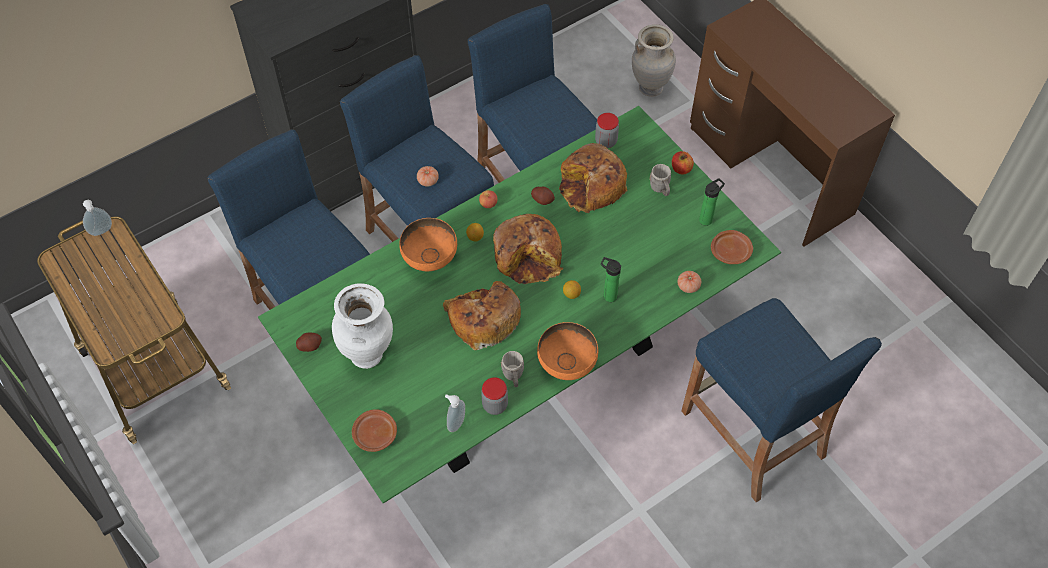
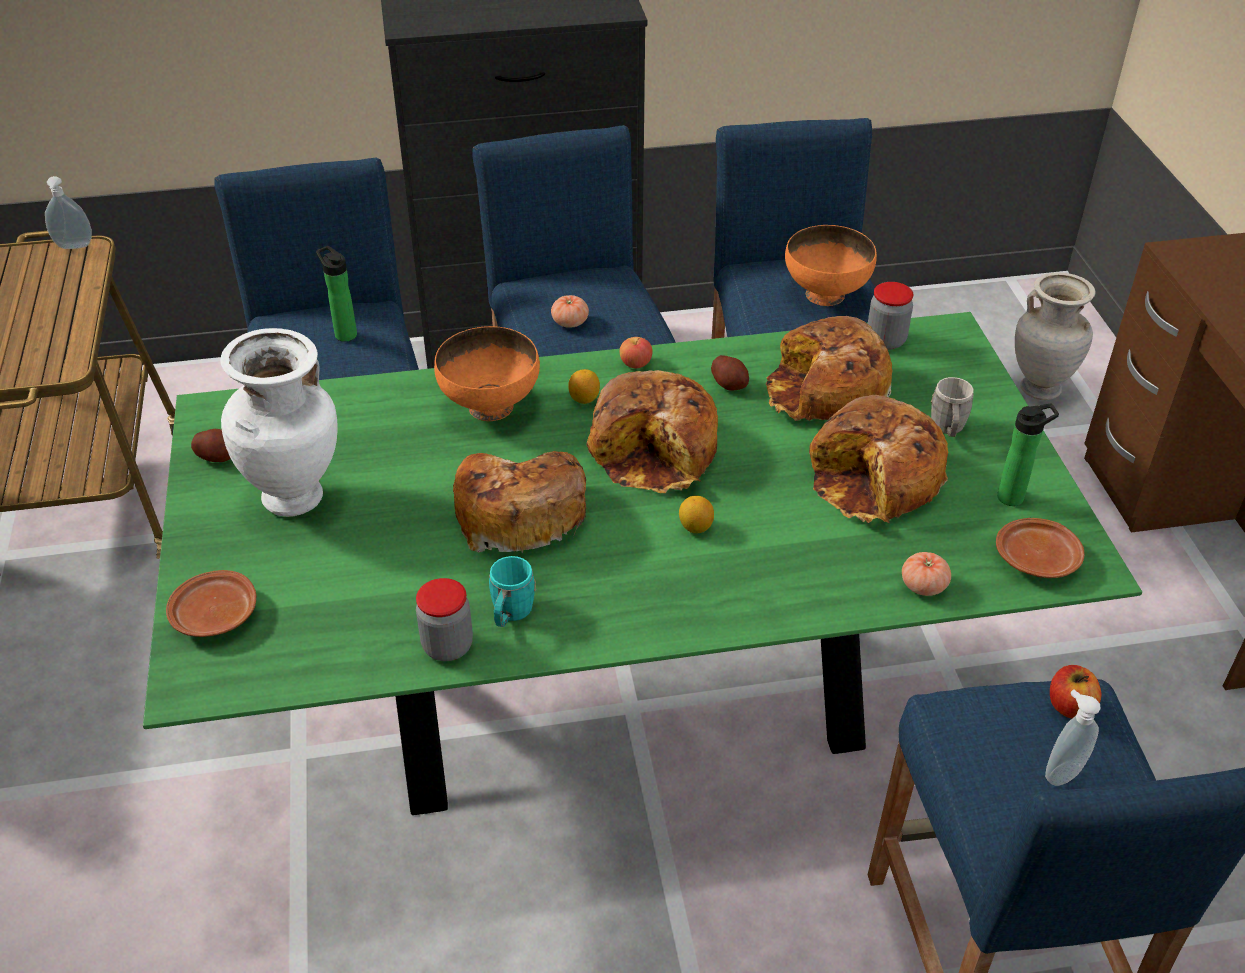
camera: 25 degrees right, 15 degrees down
soap dispenser [445,394,465,432] -> soap dispenser moved to [1045,690,1101,786]
grey mug [501,351,524,387] -> turquoise mug [489,556,536,627]
orange bowl [537,322,598,380] -> orange bowl moved to [785,225,877,306]
bottle [601,257,621,302] -> bottle moved to [316,246,357,342]
apple [672,151,694,175] -> apple moved to [1050,665,1102,718]
none -> bread [809,395,948,523]

